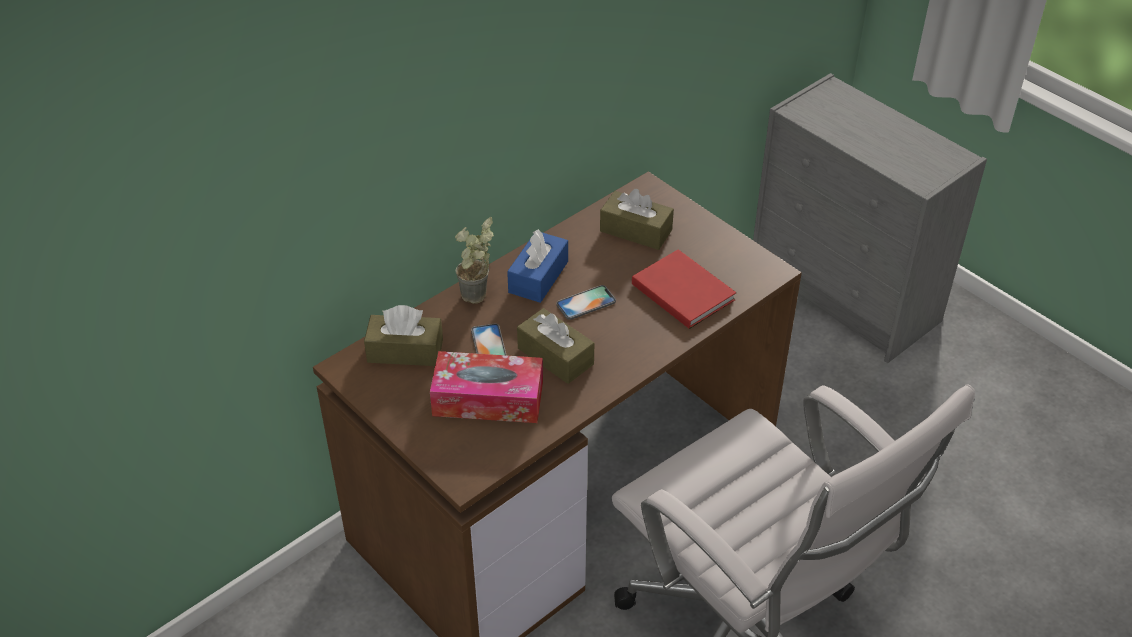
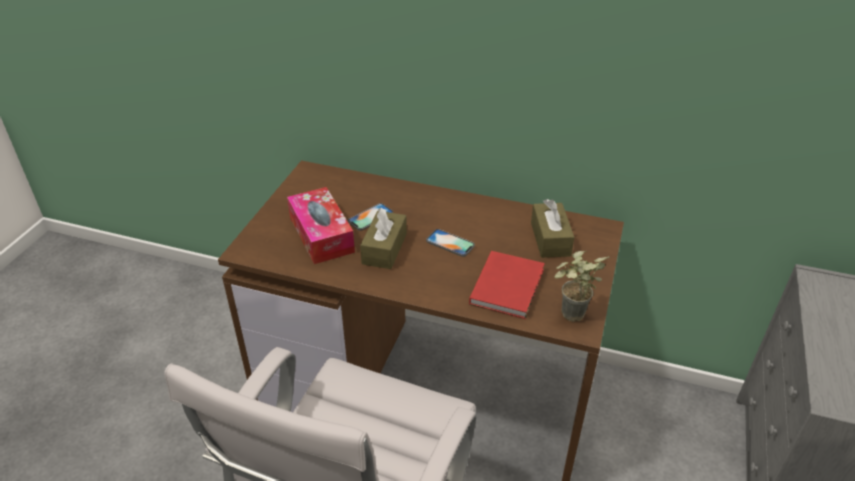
camera: 60 degrees right, 5 degrees down
brown tissue box [364,305,443,366] -> none
potted plant [455,217,494,304] -> potted plant moved to [554,251,609,322]
blue tissue box [507,230,568,303] -> none

